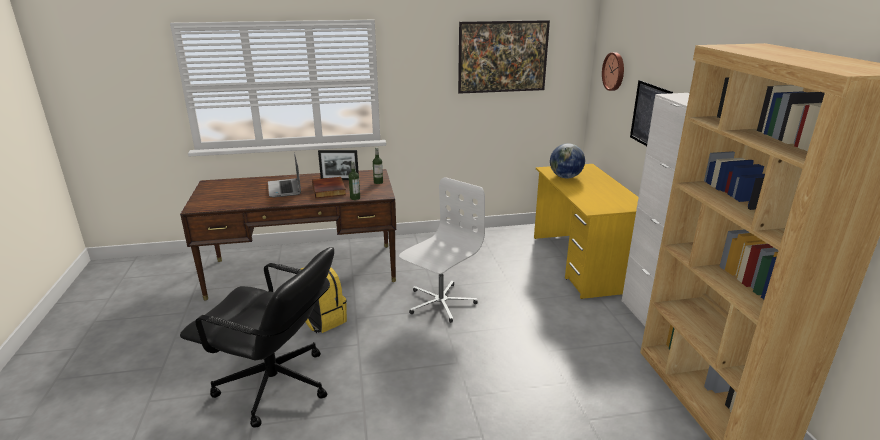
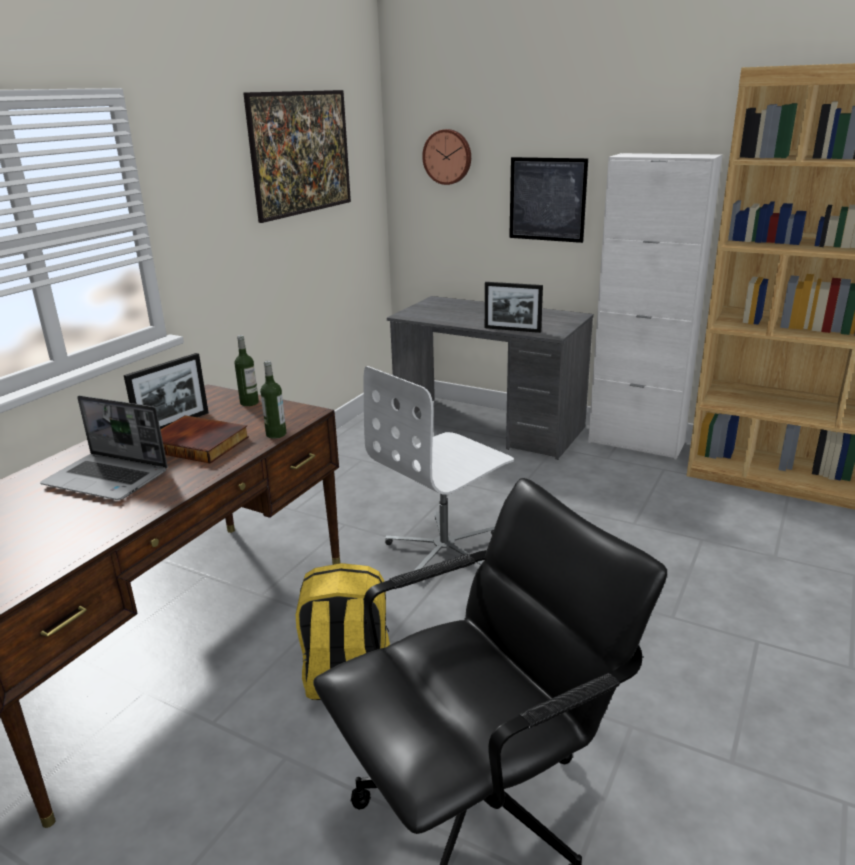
camera: 50 degrees left, 0 degrees up
white office chair [399,177,485,323] -> white office chair turned 120 degrees counterclockwise [363,366,514,571]
yellow desk [534,164,638,299] -> grey desk [387,296,594,460]
globe [550,143,585,178] -> none
none -> picture frame [485,282,543,333]

